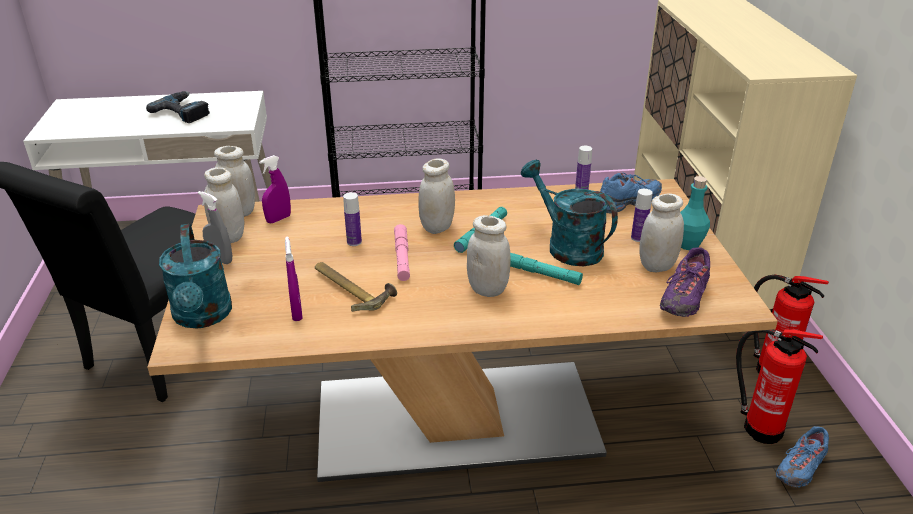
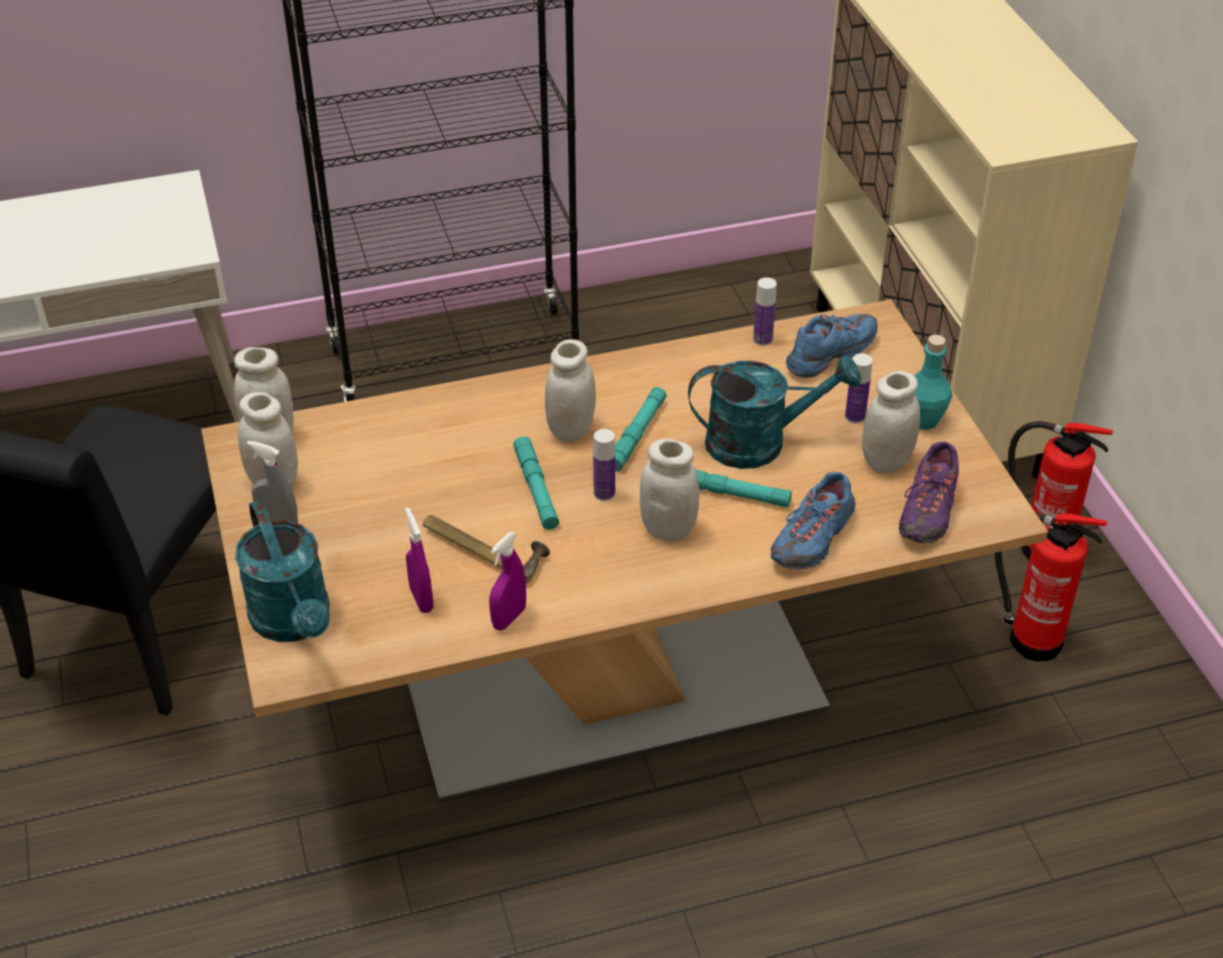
camera: 10 degrees left, 10 degrees up
power drill [146,91,210,123] -> none
purple spray bottle [259,155,291,223] -> purple spray bottle moved to [489,532,526,630]
bottle [343,192,362,246] -> bottle moved to [593,429,615,501]
pink flashlight [394,224,410,281] -> turquoise flashlight [513,436,559,530]
turquoise watering can [521,160,618,266] -> turquoise watering can turned 135 degrees clockwise [688,355,861,469]
blue shoe [776,426,829,487] -> blue shoe moved to [770,472,856,570]

